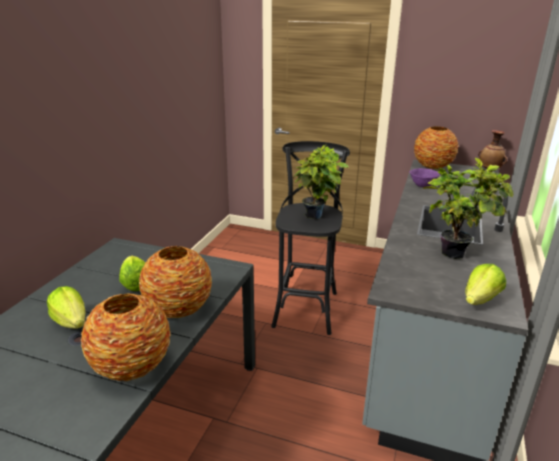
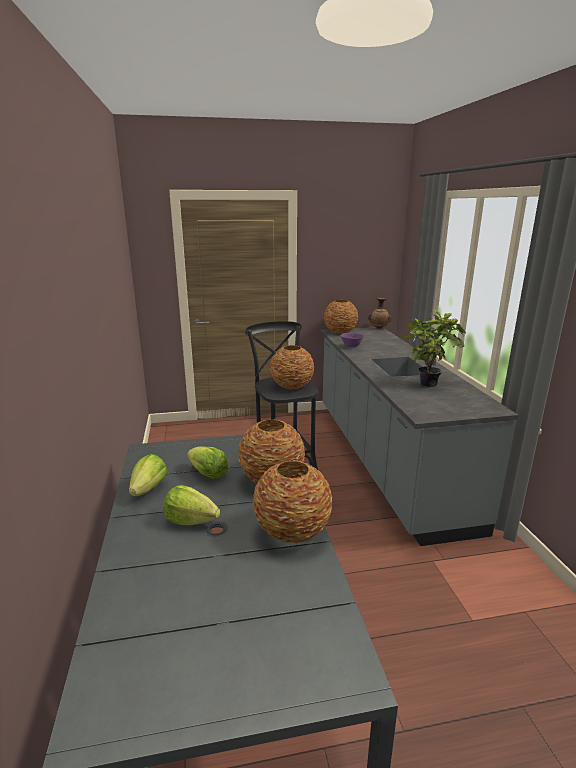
camera: 30 degrees left, 5 degrees down
potted plant [294,145,349,219] -> vase [270,345,314,390]
lettuce [465,264,506,305] -> lettuce moved to [129,454,167,496]

